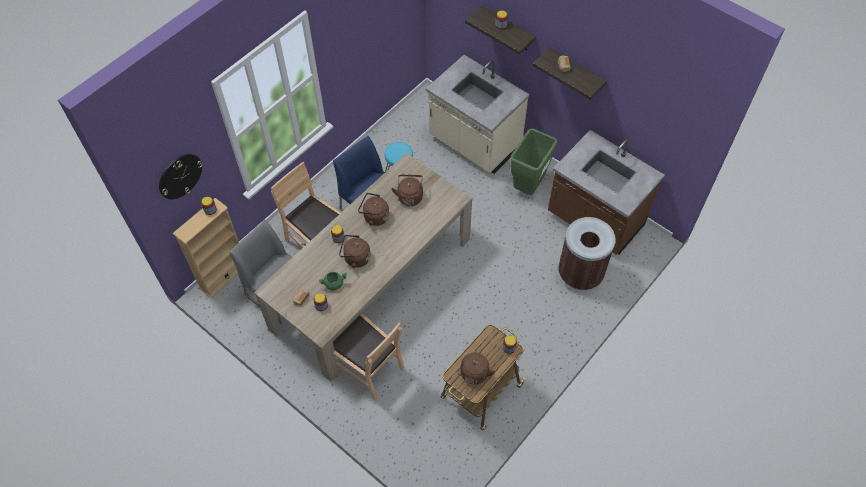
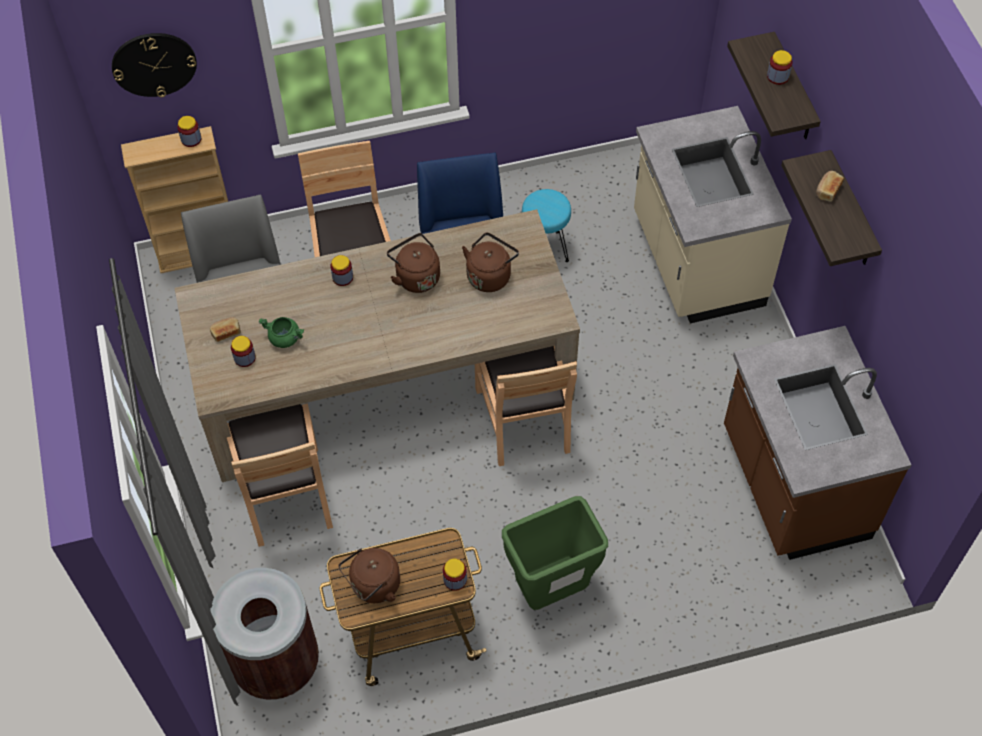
camera: 35 degrees right, 0 degrees up
brown kettle [339,235,371,268] -> none
green trash can [511,128,557,195] -> green trash can moved to [502,496,608,610]
brown trash can [558,217,616,290] -> brown trash can moved to [210,568,319,700]
none -> brown chair [475,346,577,466]

